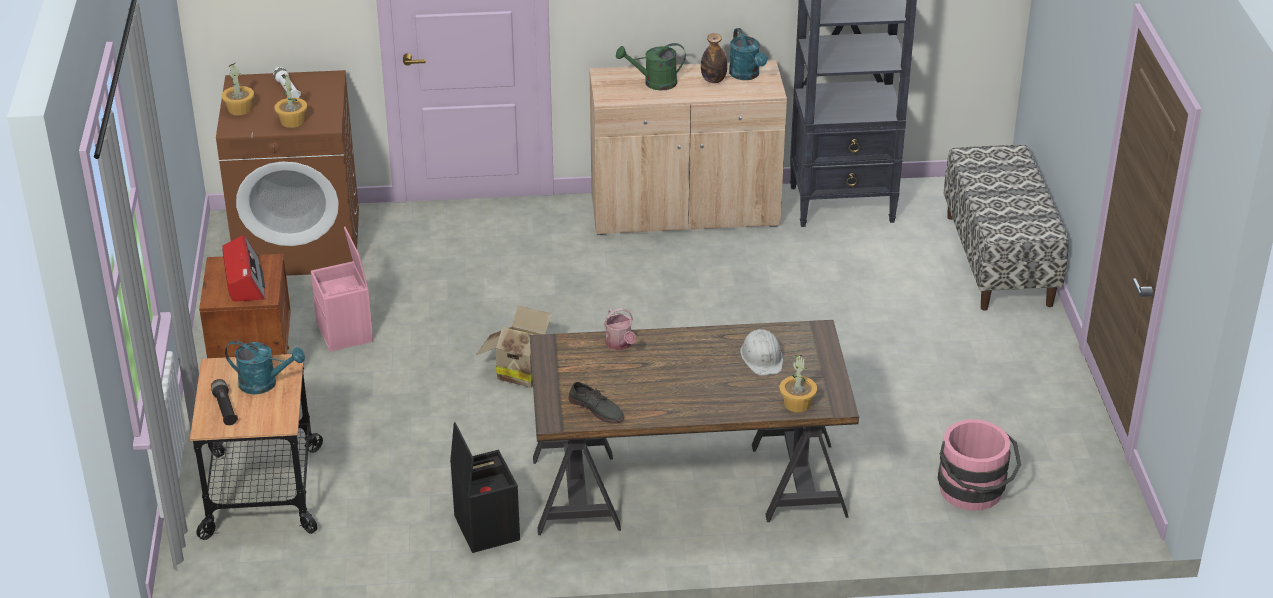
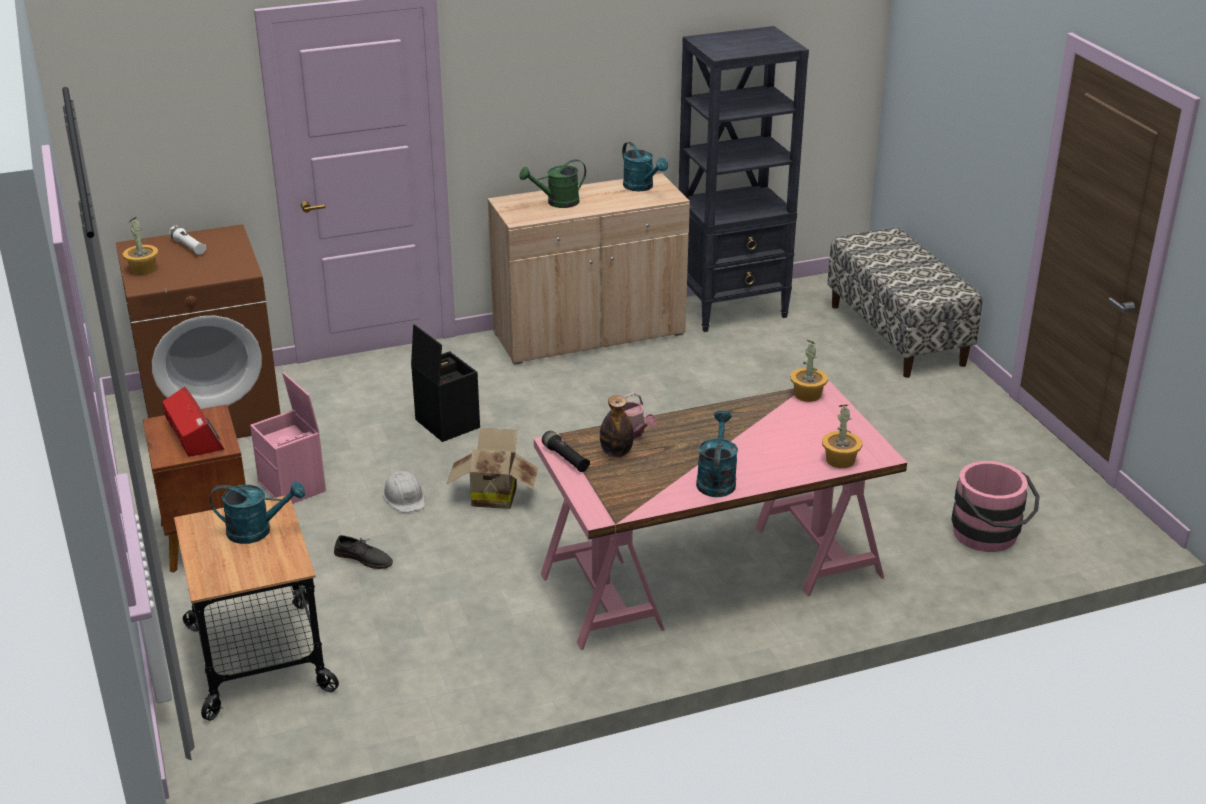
camera: 15 degrees left, 5 degrees down
black flashlight [211,379,238,425] -> black flashlight moved to [542,431,590,472]
potted plant [274,74,307,128] -> potted plant moved to [790,340,828,402]
black storage box [450,422,520,553] -> black storage box moved to [411,324,480,442]
brown desk [530,320,859,535] -> pink desk [534,381,907,650]
grey shoe [568,382,624,424] -> grey shoe moved to [334,535,393,569]
bottle [701,33,727,83] -> bottle moved to [600,395,634,458]
white hard hat [740,329,783,376] -> white hard hat moved to [383,471,425,513]
none -> turquoise watering can [696,410,738,497]

